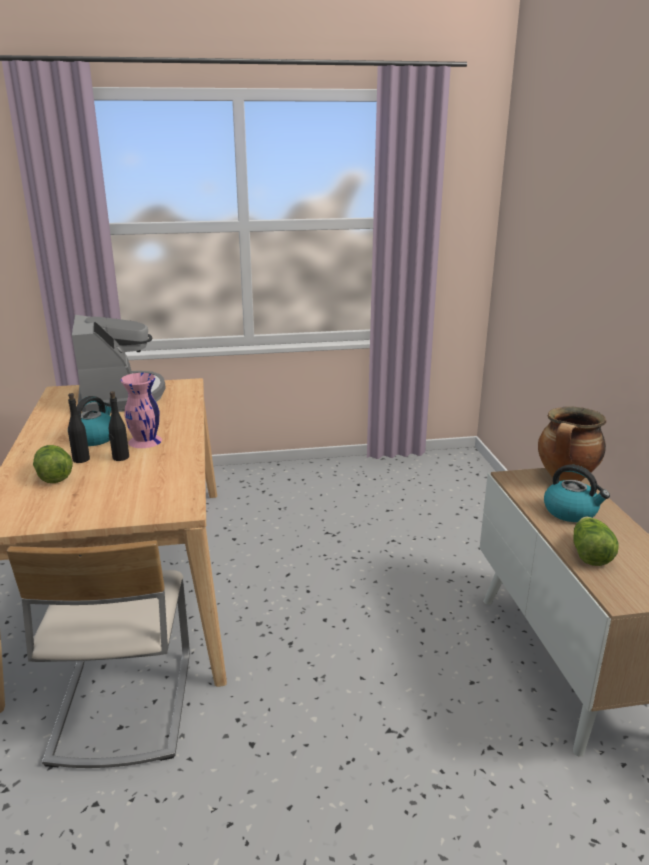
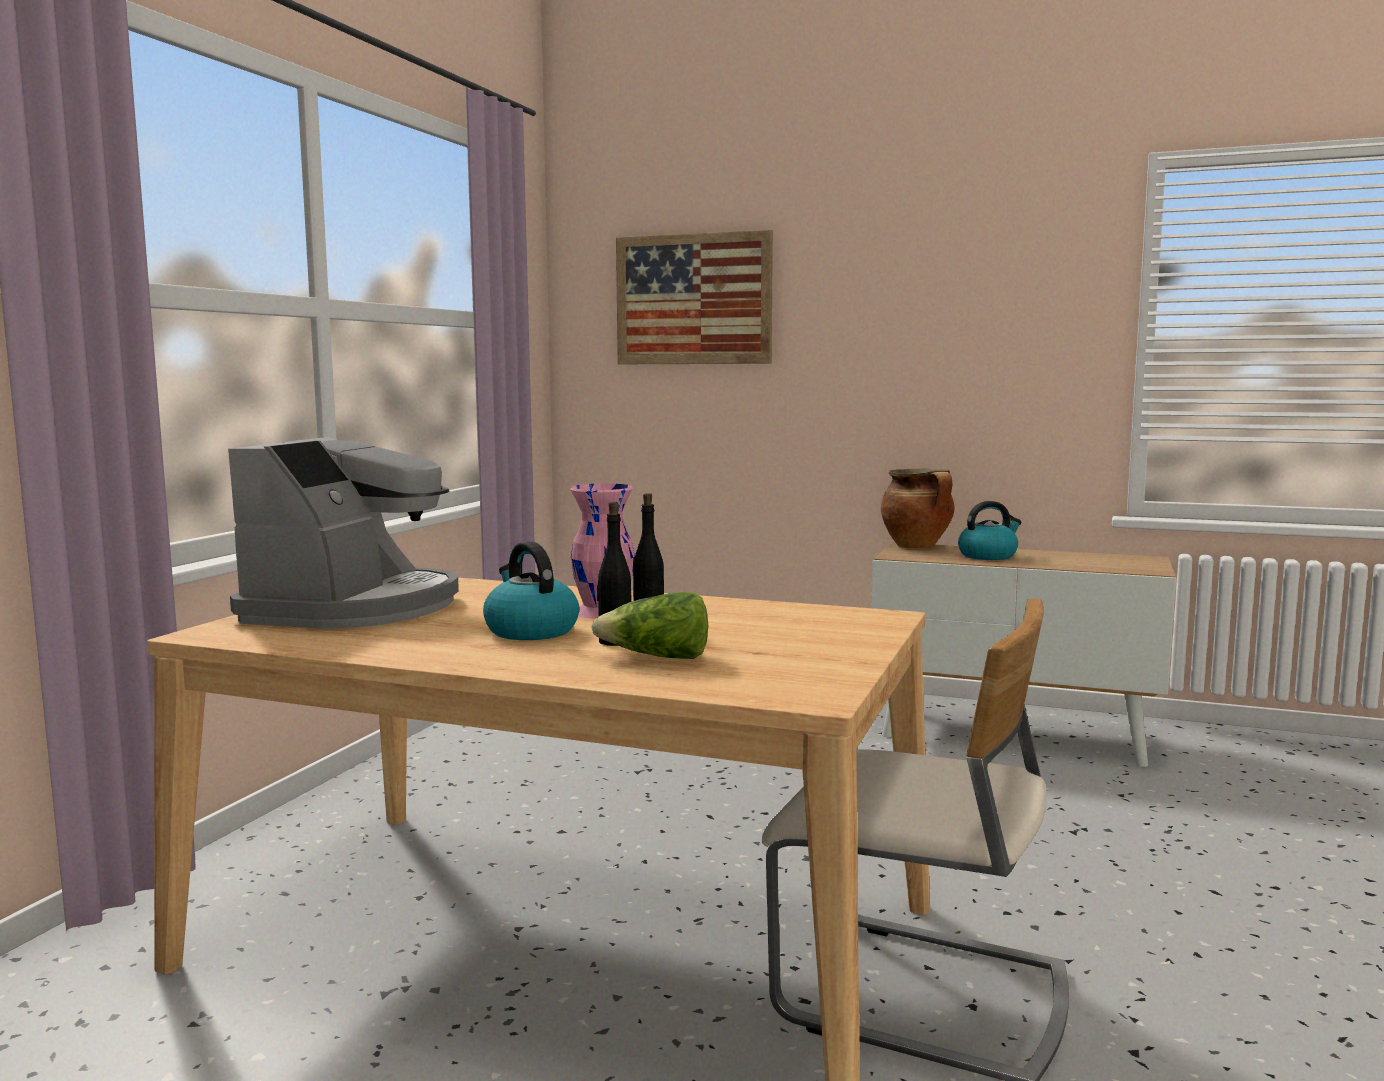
camera: 60 degrees left, 15 degrees down
coffee machine [72,315,166,413] -> coffee machine turned 90 degrees clockwise [228,437,459,629]
lettuce [573,517,619,566] -> none
none -> picture [616,230,773,364]

